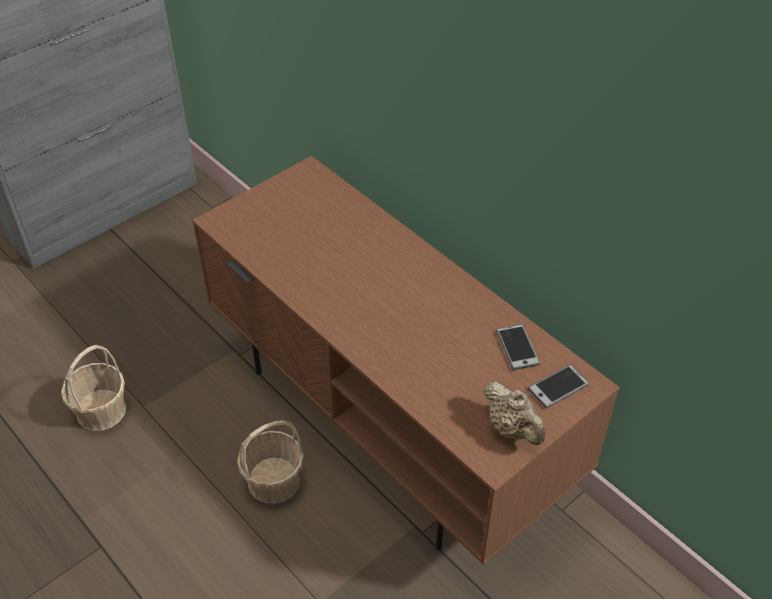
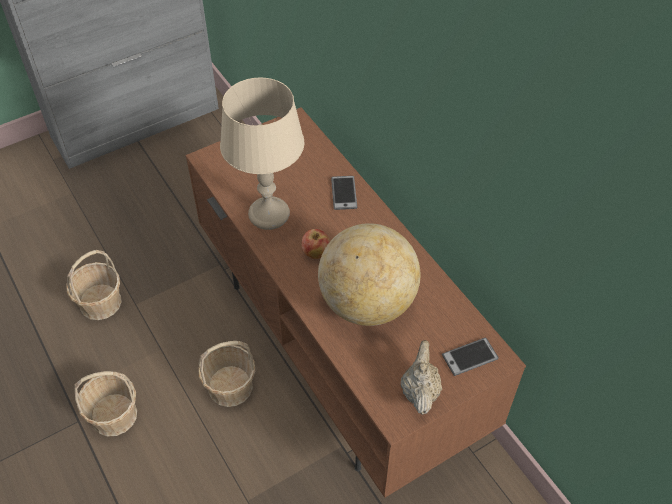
camera: 10 degrees right, 5 degrees up
beige teapot [484,382,545,446] -> beige teapot turned 150 degrees counterclockwise [401,340,442,415]
phone [496,324,540,370] -> phone moved to [331,176,358,210]
none -> basket [74,371,137,436]
none -> beige table lamp [220,78,304,230]
none -> apple [302,229,330,259]
none -> globe [318,223,420,326]

